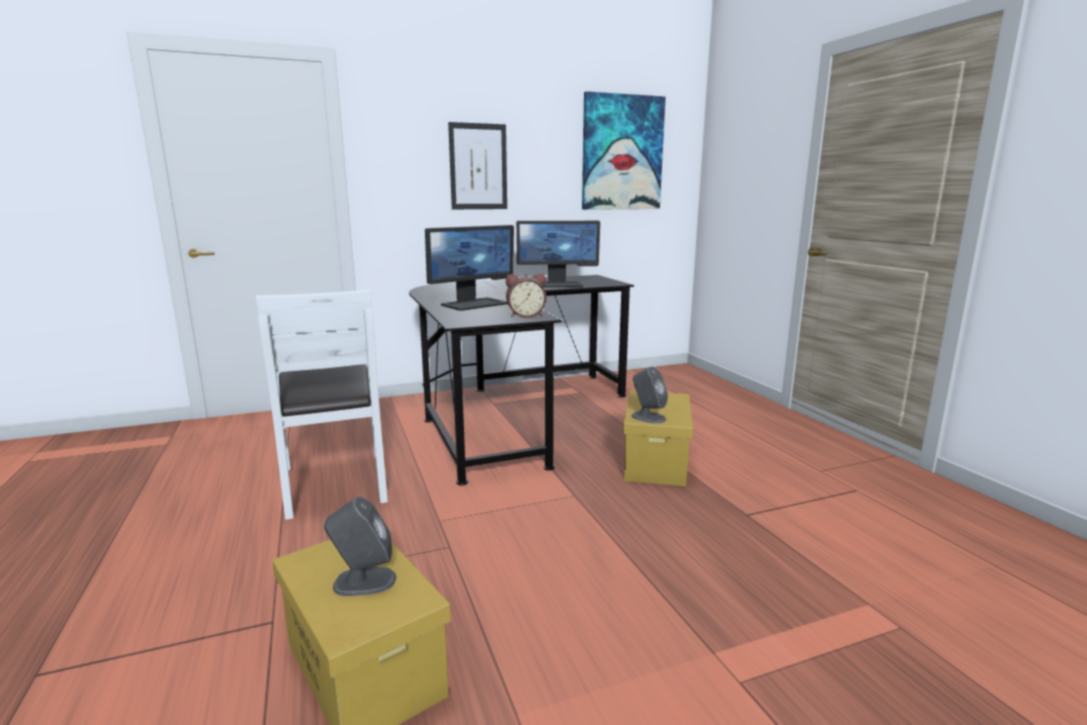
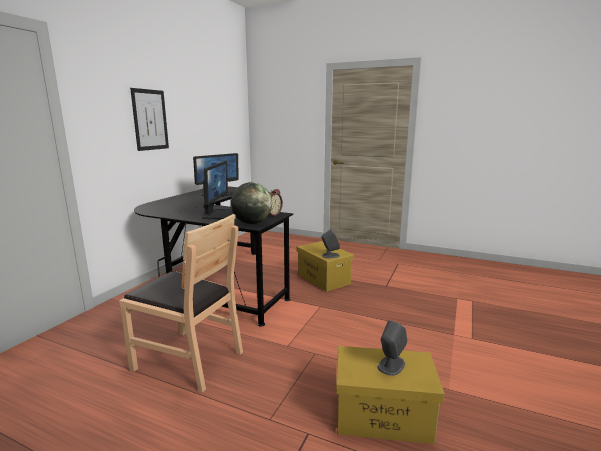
camera: 45 degrees left, 0 degrees up
white chair [256,289,388,520] -> brown chair [119,214,243,393]
picture [582,91,666,210] -> none
none -> globe [231,182,272,224]

